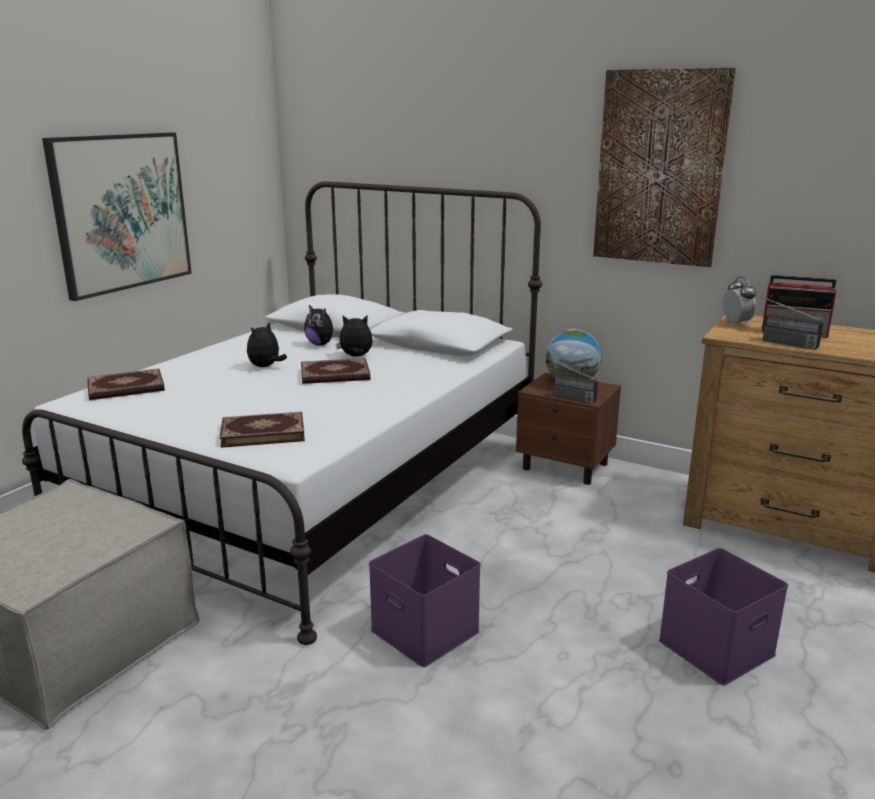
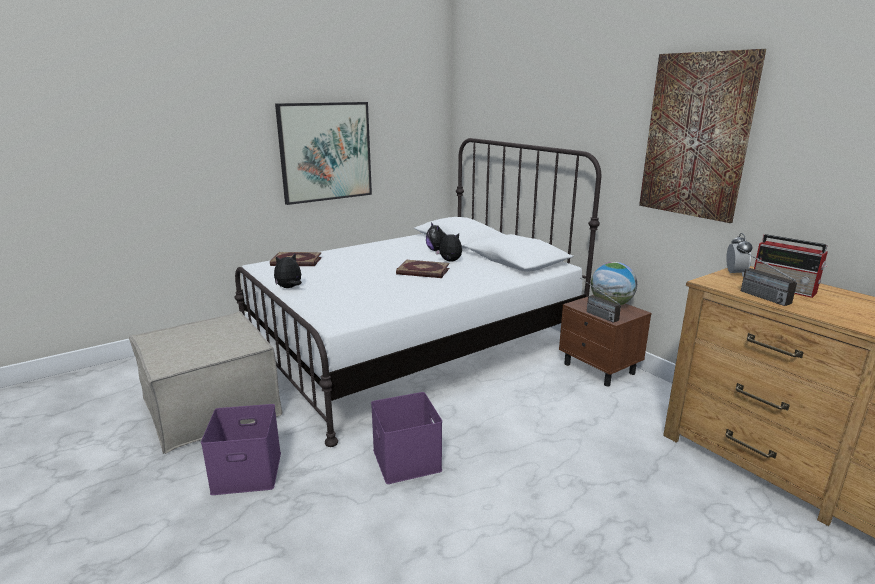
camera: 25 degrees right, 0 degrees up
book [220,412,305,448] -> none
plush toy [247,322,287,367] -> plush toy moved to [274,254,302,288]
purple storage box [659,548,788,685] -> purple storage box moved to [201,404,281,495]

